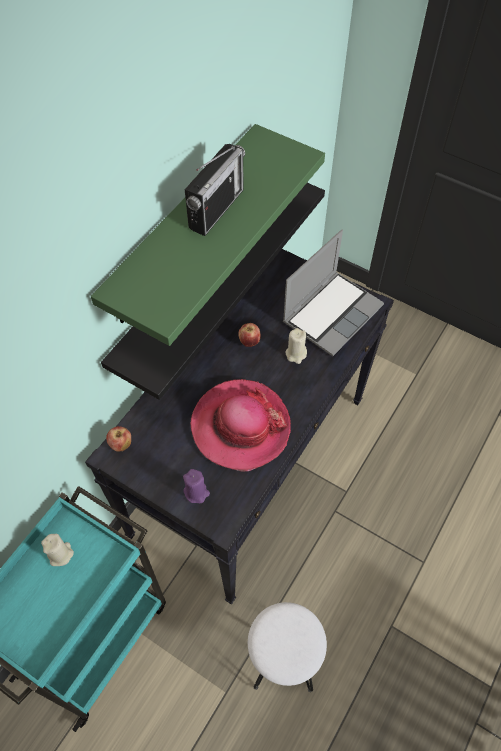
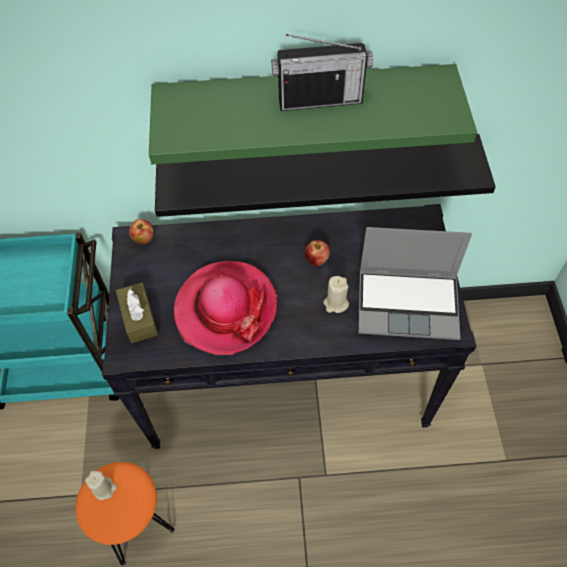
camera: 55 degrees right, 0 degrees up
beige candle [41,533,74,566] -> beige candle moved to [85,471,117,500]
purple candle [183,469,210,503] -> brown tissue box [116,282,158,343]
white stool [248,602,327,692] -> orange stool [76,462,175,566]

